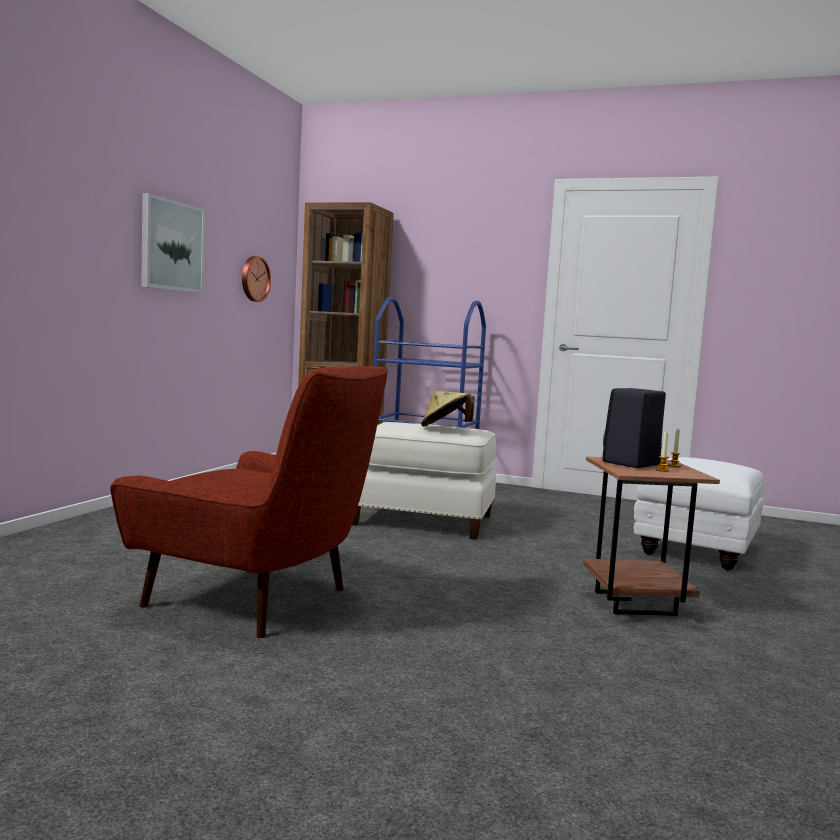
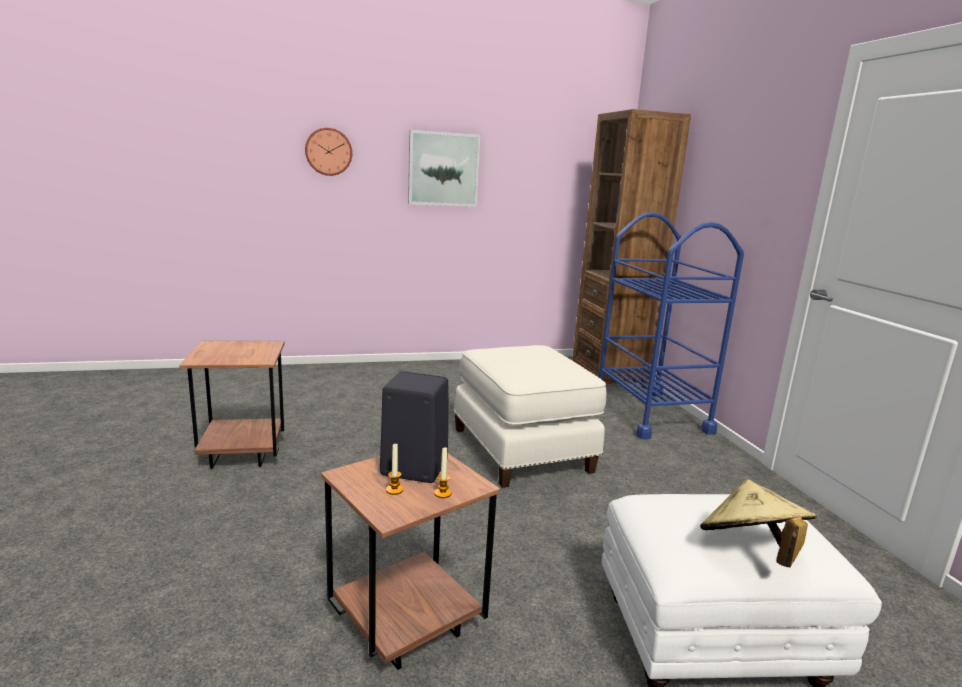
camera: 55 degrees right, 10 degrees up
red armchair [110,366,388,638] -> brown side table [179,341,285,469]
wall clock [242,256,271,302] -> wall clock moved to [305,127,352,176]
beige hat [421,391,475,427] -> beige hat moved to [700,479,817,567]

